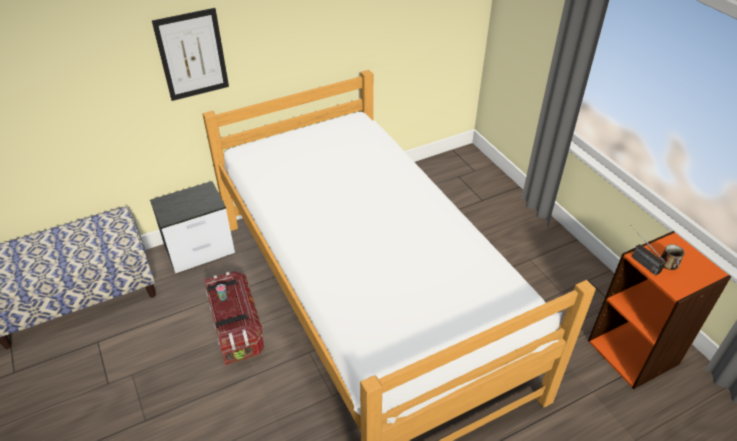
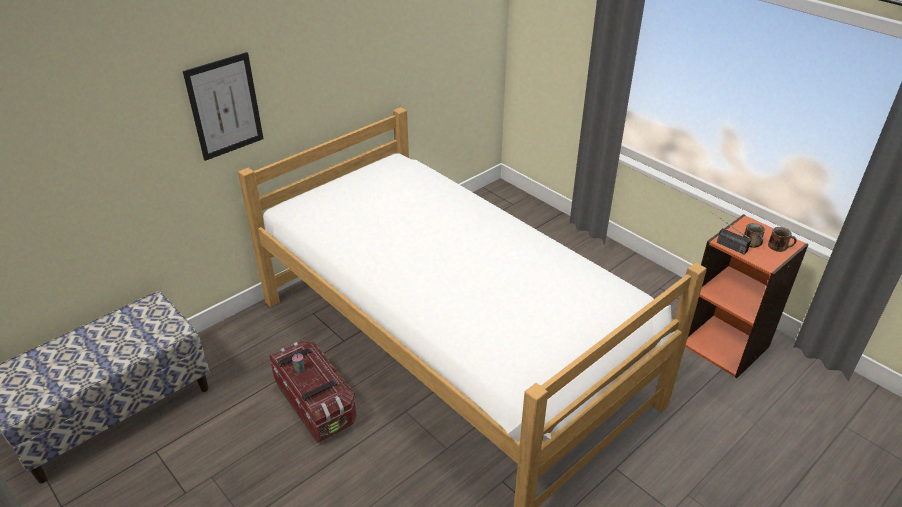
camera: 15 degrees left, 5 degrees down
nightstand [150,181,235,273] -> none
none -> mug [768,227,797,252]

